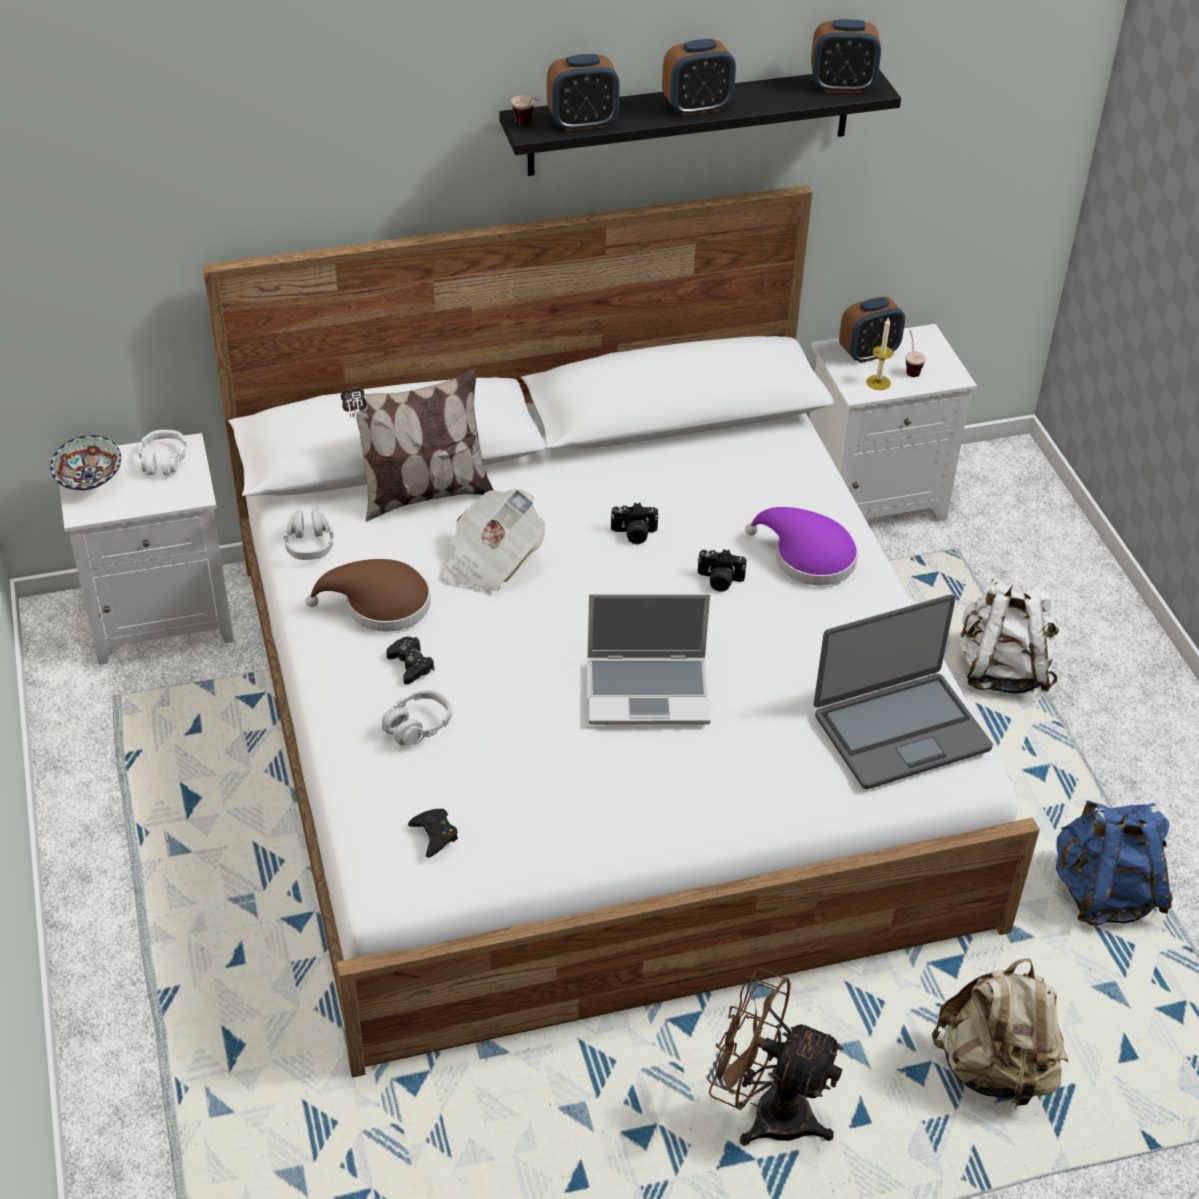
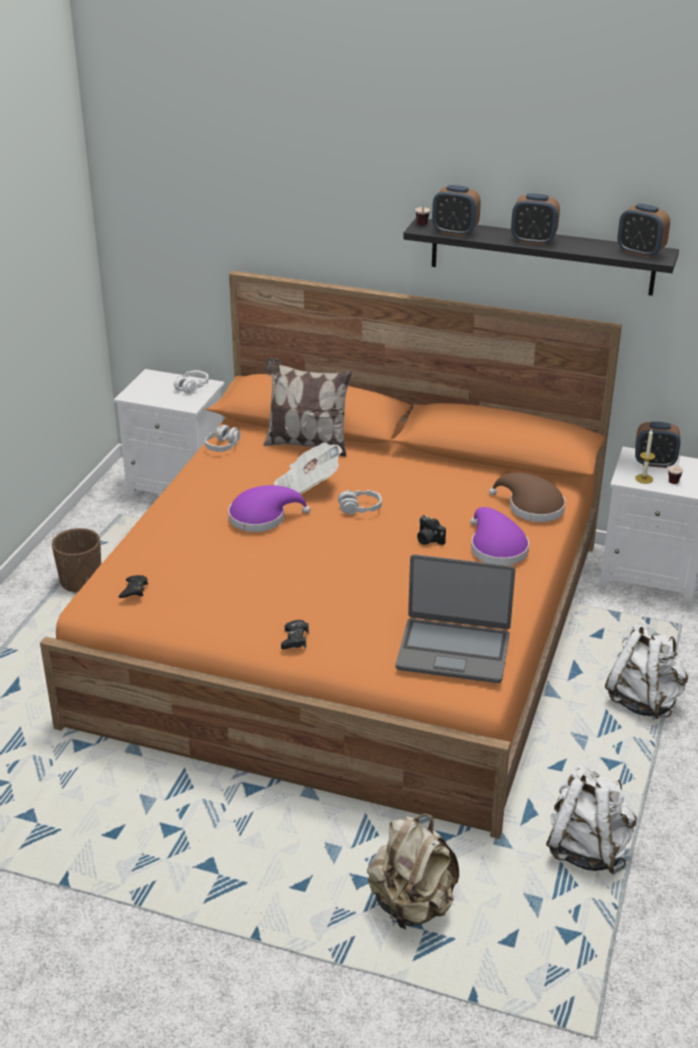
camera: 35 degrees right, 10 degrees down
bowl [50,435,121,490] -> none
white bed [203,185,1040,1077] -> orange bed [40,271,622,839]
brown hat [306,559,431,632] -> brown hat moved to [489,473,566,522]
grey headphones [382,690,452,745] -> grey headphones moved to [338,490,382,515]
black game controller [386,637,435,685] -> black game controller moved to [281,620,309,649]
laptop [587,593,710,725] -> none
camera [611,503,659,544] -> none
brown fan [707,968,845,1146] -> none
blue backpack [1056,800,1173,926] -> white backpack [546,764,637,874]
none -> brown planter [52,528,101,592]
none -> purple hat [228,485,310,532]

